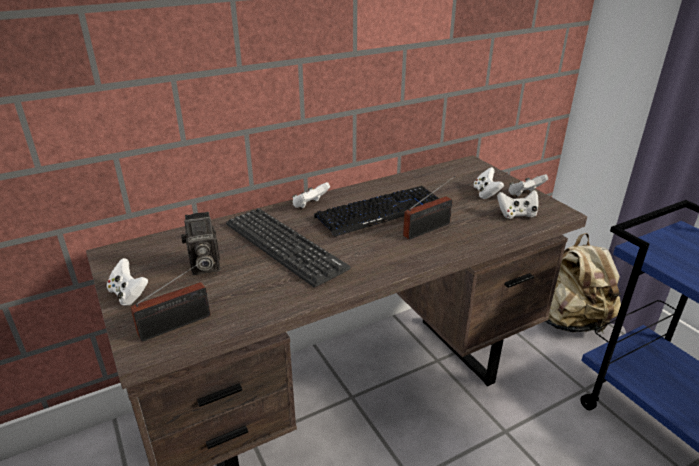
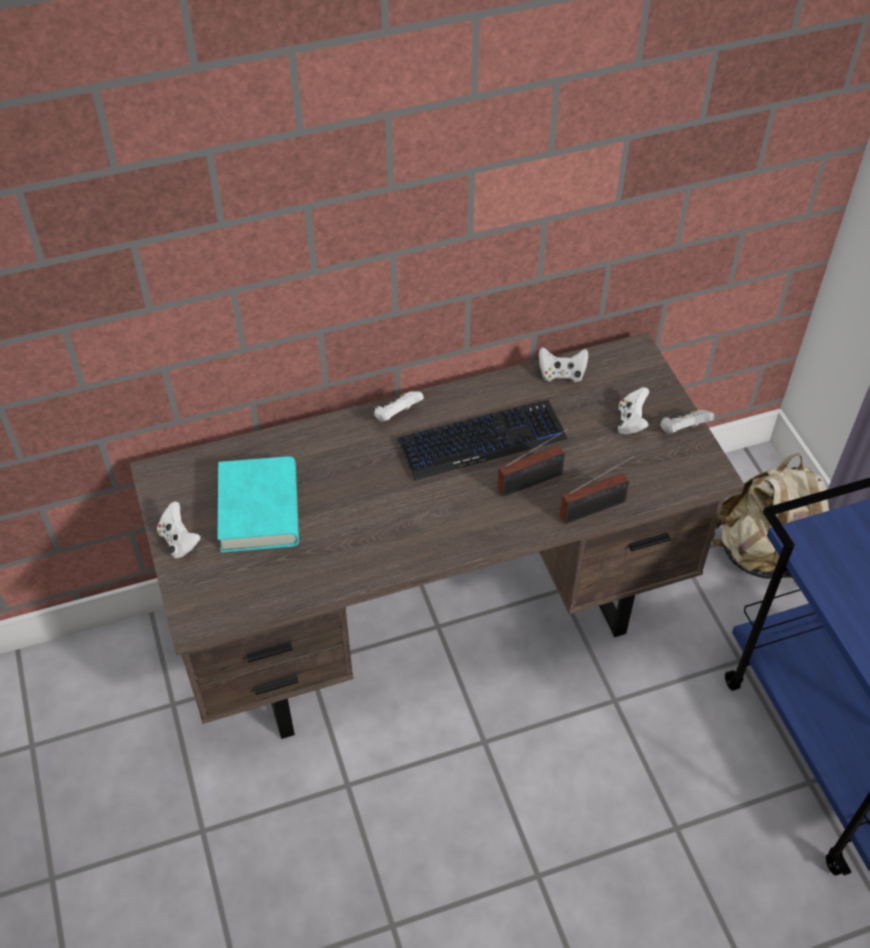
camera: 10 degrees right, 20 degrees up
radio [131,258,210,342] -> radio moved to [560,455,637,524]
camera [181,212,220,275] -> turquoise book [218,456,299,553]
keyboard [226,208,351,288] -> none
white game controller [497,190,539,219] -> white game controller moved to [539,347,588,382]

